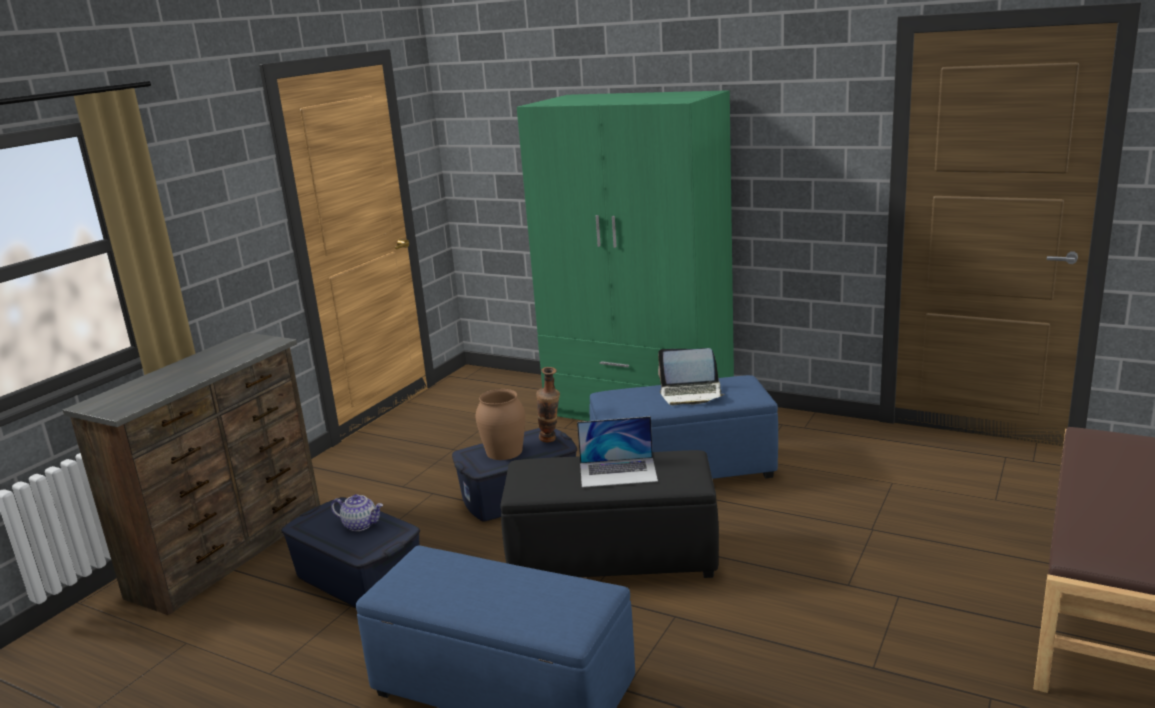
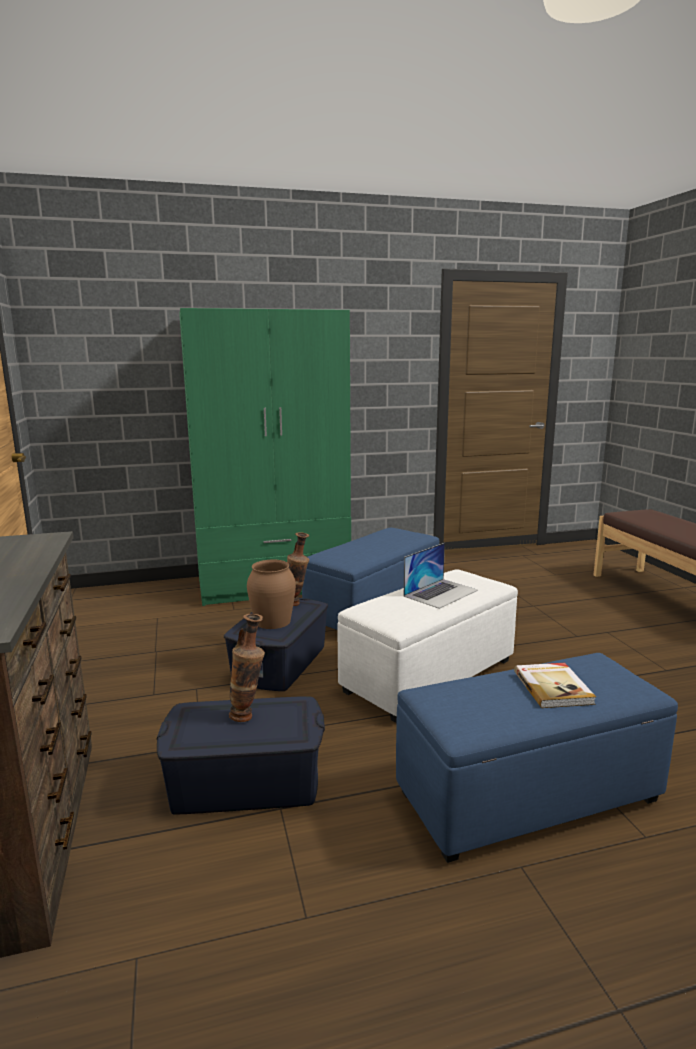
camera: 45 degrees left, 5 degrees down
teapot [331,494,383,531] -> vase [229,614,265,722]
black ottoman [501,450,719,578] -> white ottoman [337,569,518,723]
laptop [658,348,725,405] -> none
none -> book [514,663,596,708]

